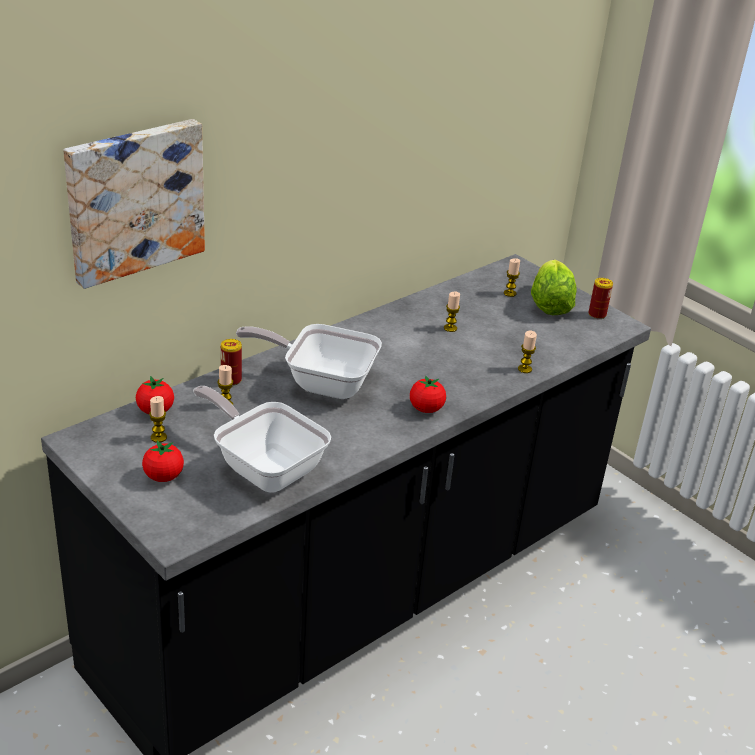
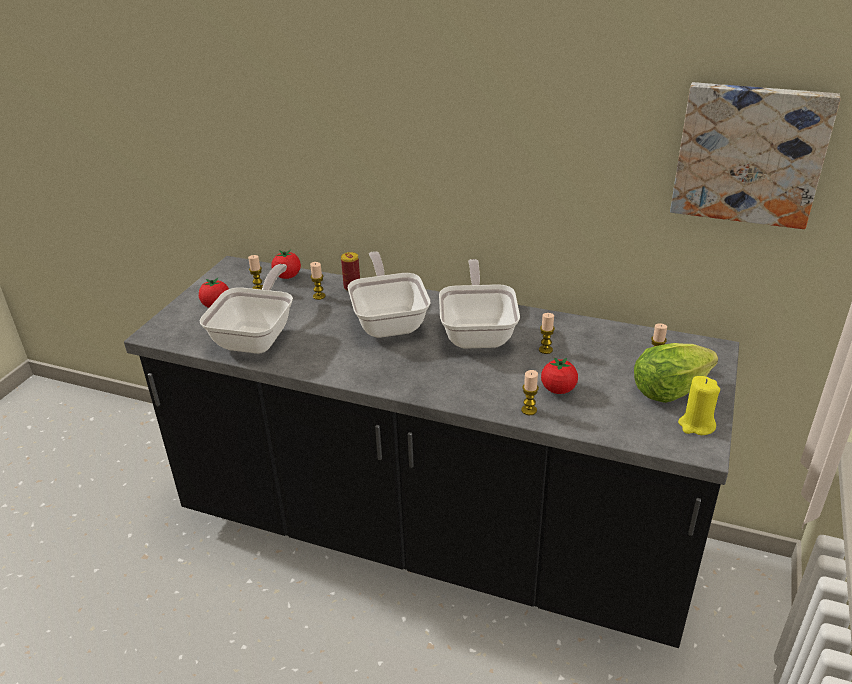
camera: 65 degrees right, 0 degrees up
picture [63,119,205,289] -> picture moved to [670,82,841,229]
tomato [410,375,446,413] -> tomato moved to [541,357,578,394]
can [589,278,613,319] -> yellow candle [678,376,720,435]
none -> frying pan [439,259,520,349]

